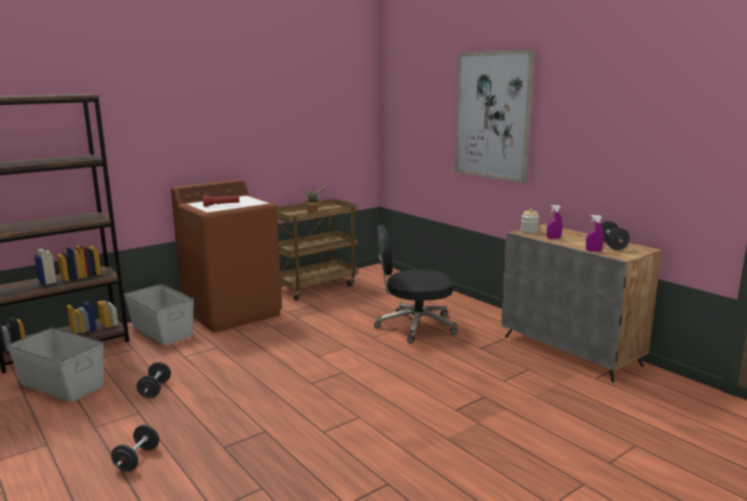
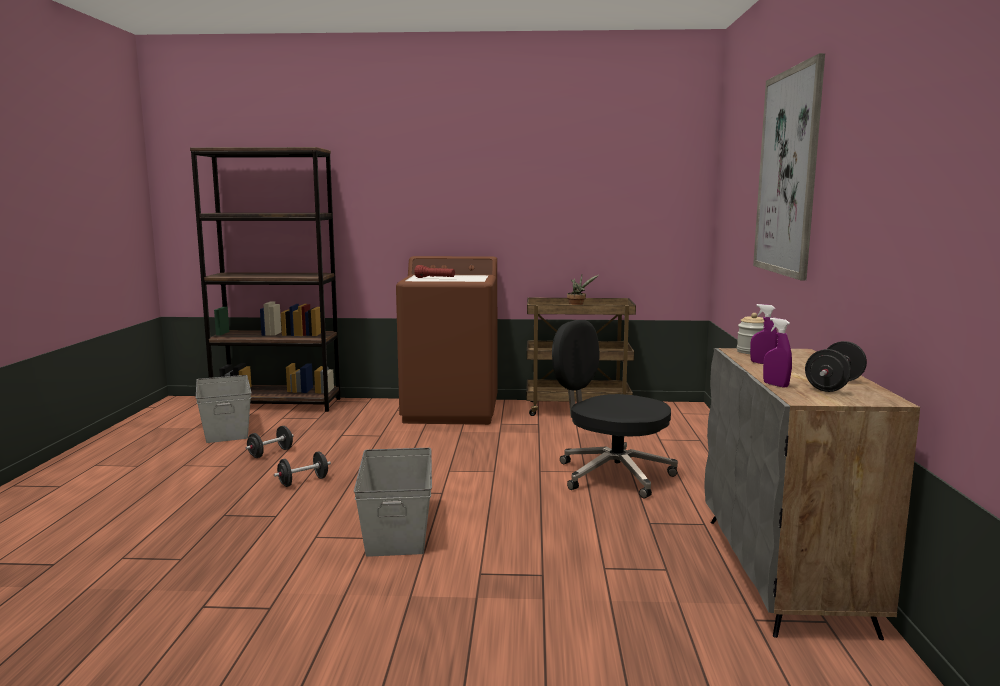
camera: 40 degrees right, 5 degrees down
black dumbbell [111,425,159,472] -> black dumbbell moved to [274,451,331,487]
grey storage box [124,284,194,345] -> grey storage box moved to [354,448,432,557]

